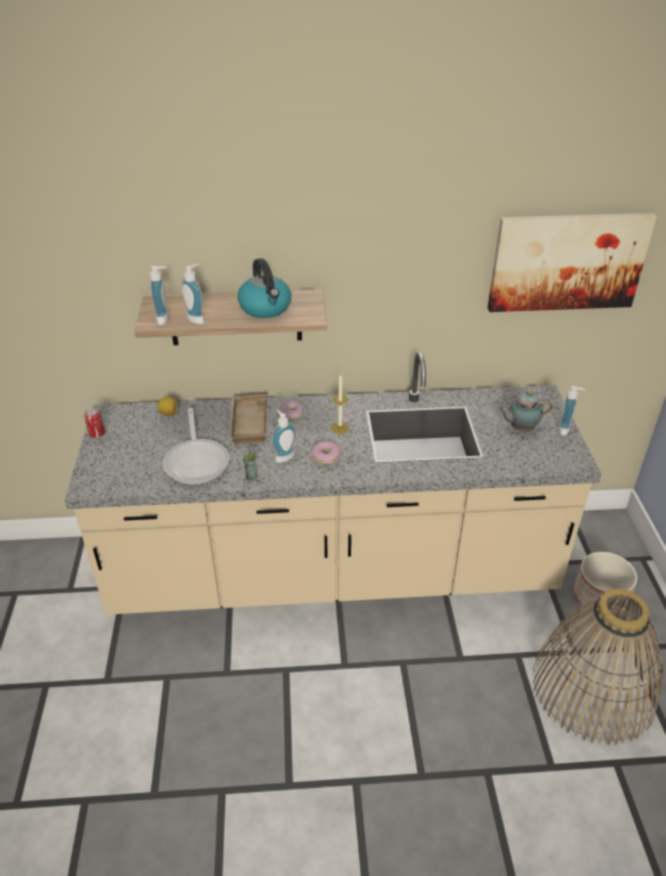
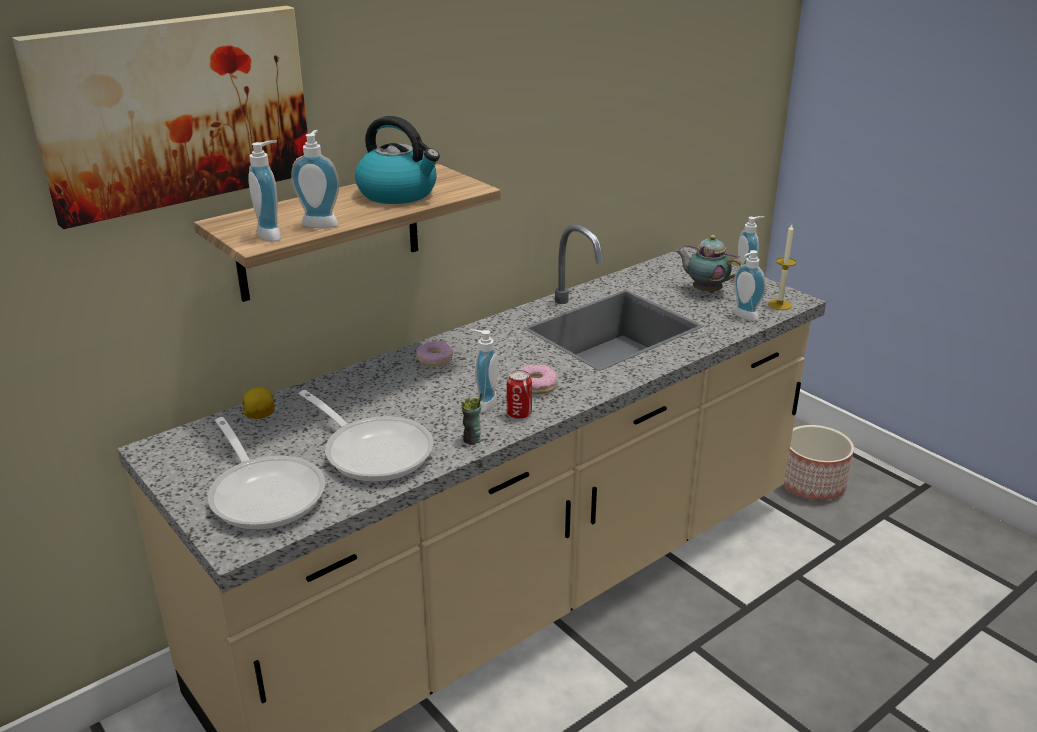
camera: 35 degrees left, 10 degrees down
can [84,408,105,438] -> can moved to [507,370,532,419]
beige tray [229,394,268,443] -> none
candle [332,374,349,434] -> candle moved to [768,224,796,310]
picture [488,213,657,312] -> picture moved to [12,6,308,229]
teapot [498,390,553,432] -> teapot turned 75 degrees clockwise [676,235,743,293]
basket [532,588,663,745] -> none
none -> frying pan [208,417,325,530]
none -> soap dispenser [733,250,766,321]

